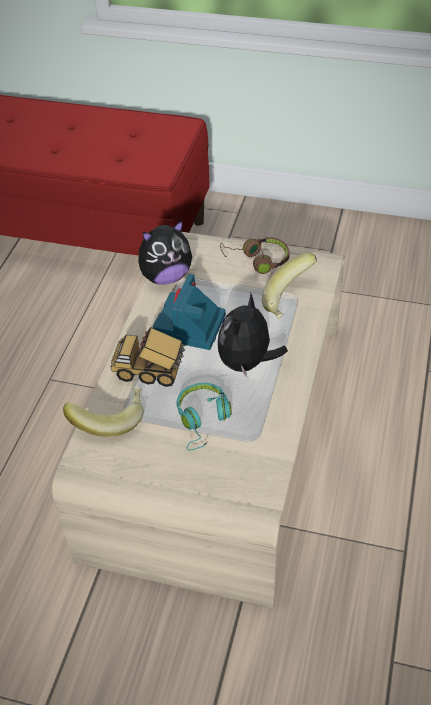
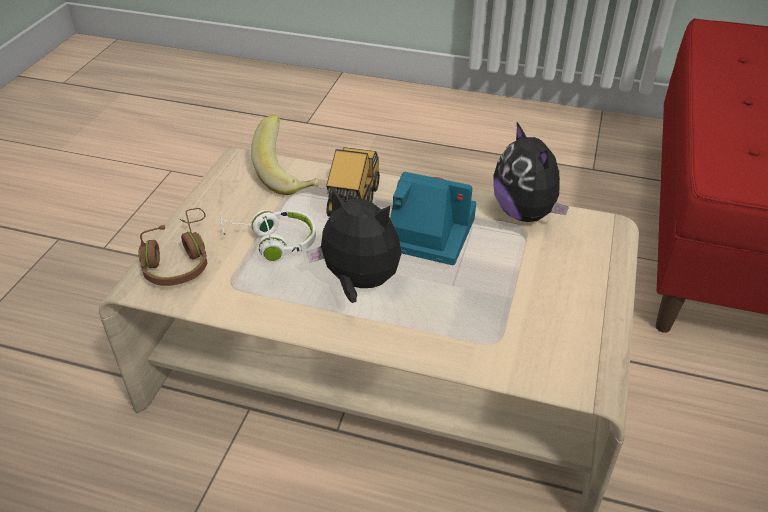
camera: 90 degrees right, 5 degrees down
turquoise headphones [176,383,232,450] -> white headphones [220,210,316,262]
brown headphones [220,237,290,274] -> brown headphones moved to [139,208,207,286]
banana [262,253,317,319] -> none

